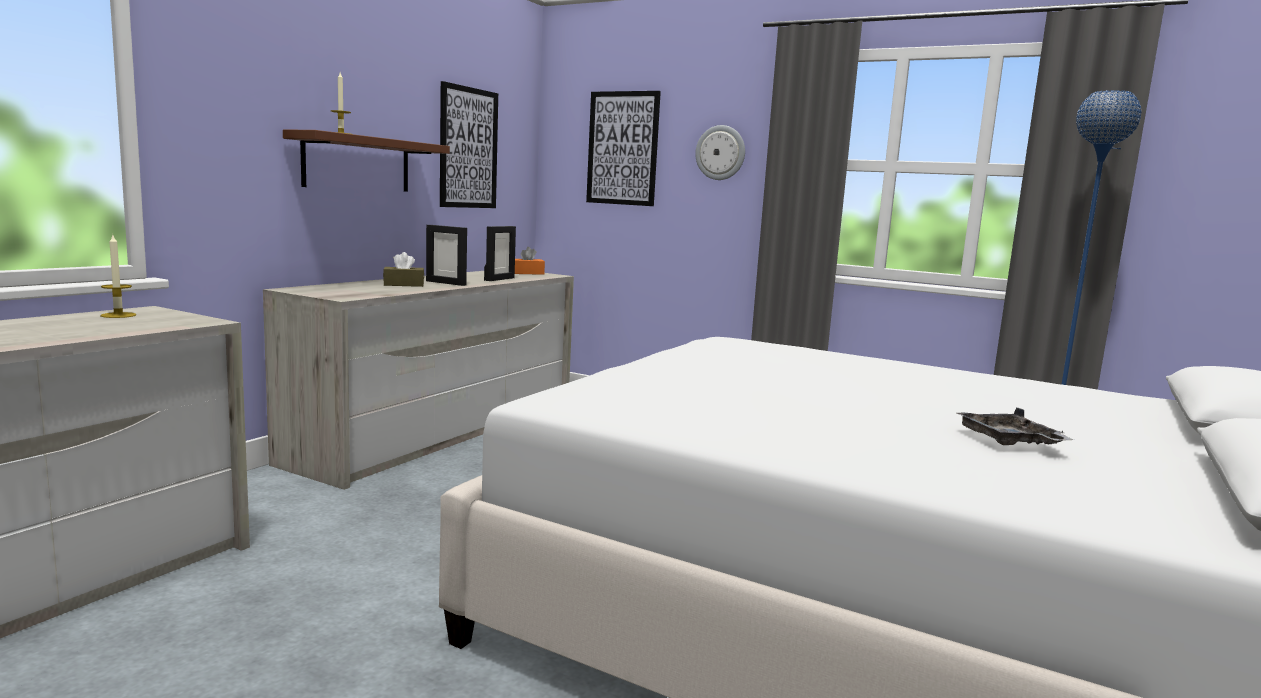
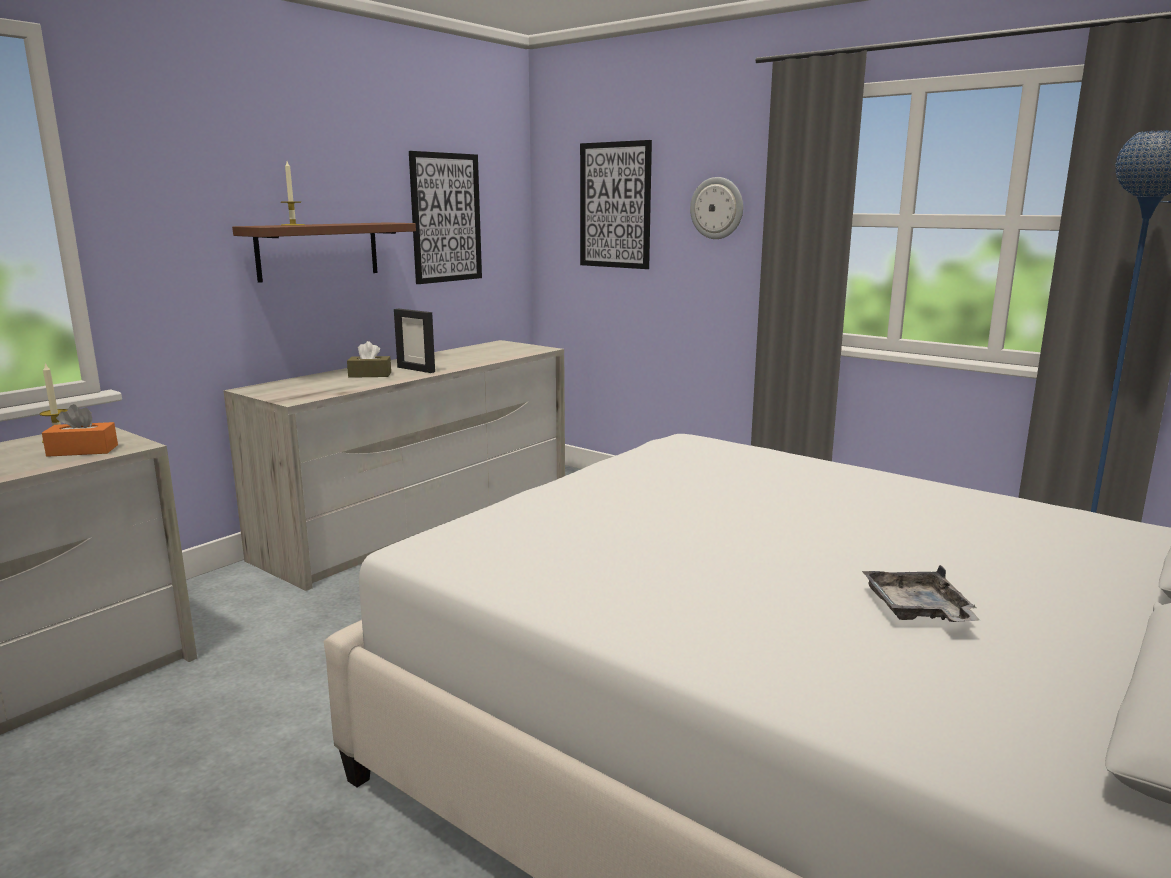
camera: 10 degrees right, 5 degrees up
picture frame [484,226,516,281] -> none
orange tissue box [515,247,545,275] -> orange tissue box moved to [42,404,118,457]

